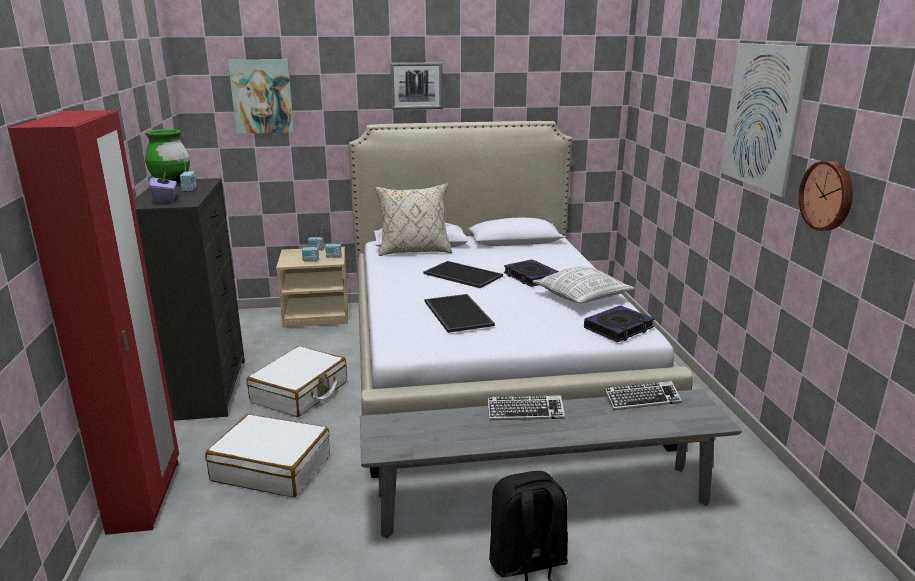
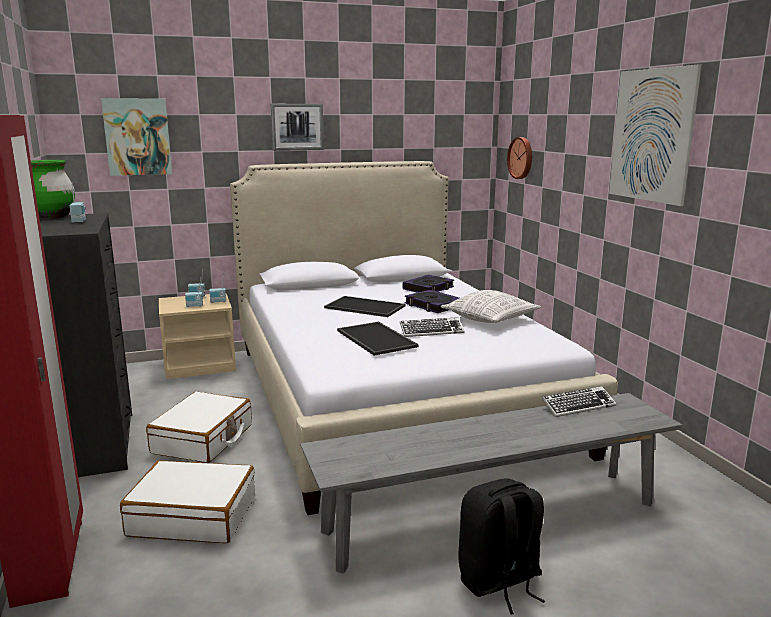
camera: 10 degrees left, 5 degrees down
purple tissue box [149,170,177,203] -> none
beige pillow [375,183,452,256] -> none
keyboard [487,395,565,420] -> keyboard moved to [400,317,465,337]
book [584,305,655,342] -> book moved to [402,275,454,293]
wall clock [798,161,853,231] -> wall clock moved to [507,137,532,179]

